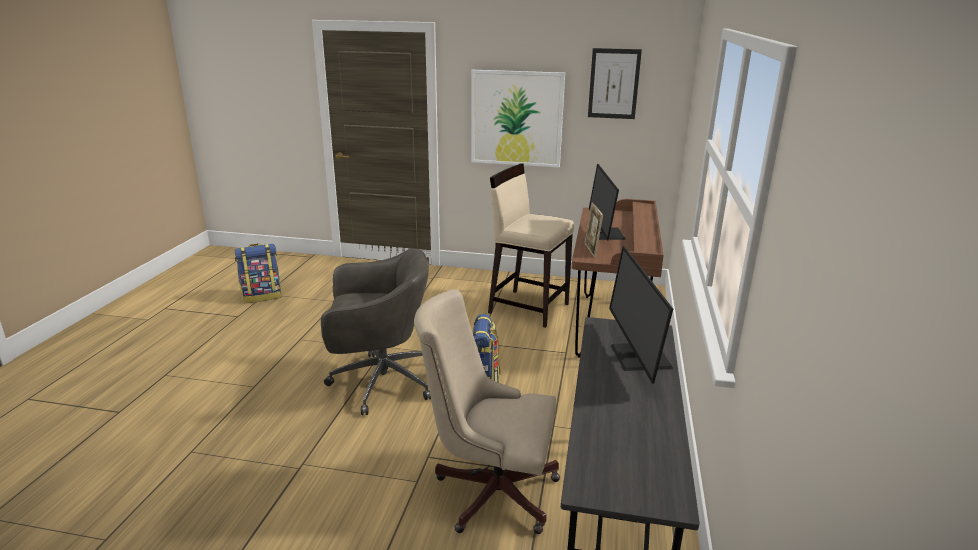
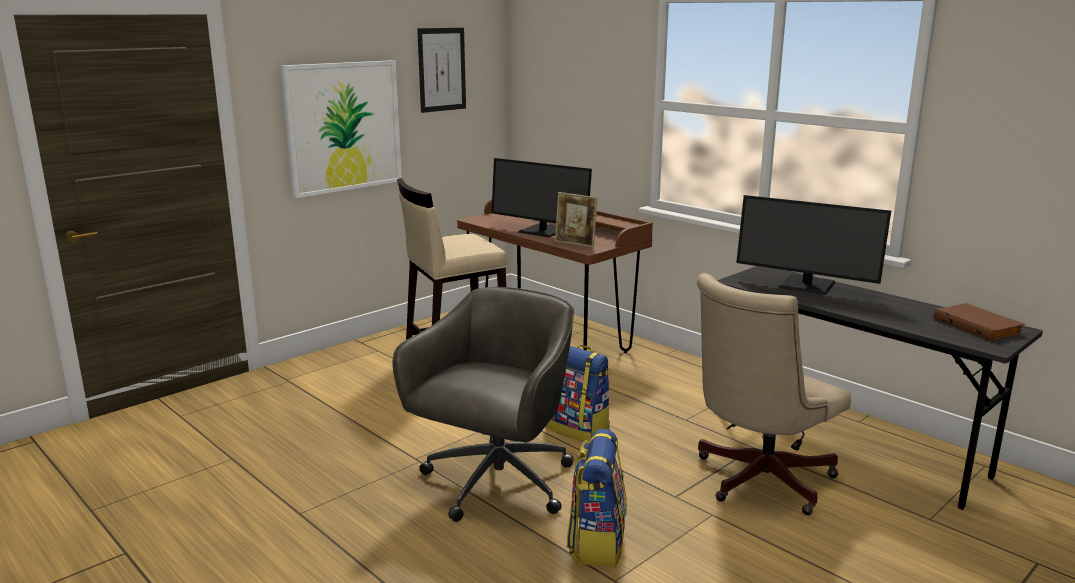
camera: 55 degrees left, 5 degrees down
backpack [235,244,281,303] -> backpack moved to [567,429,627,567]
none -> brown book [934,303,1025,341]

